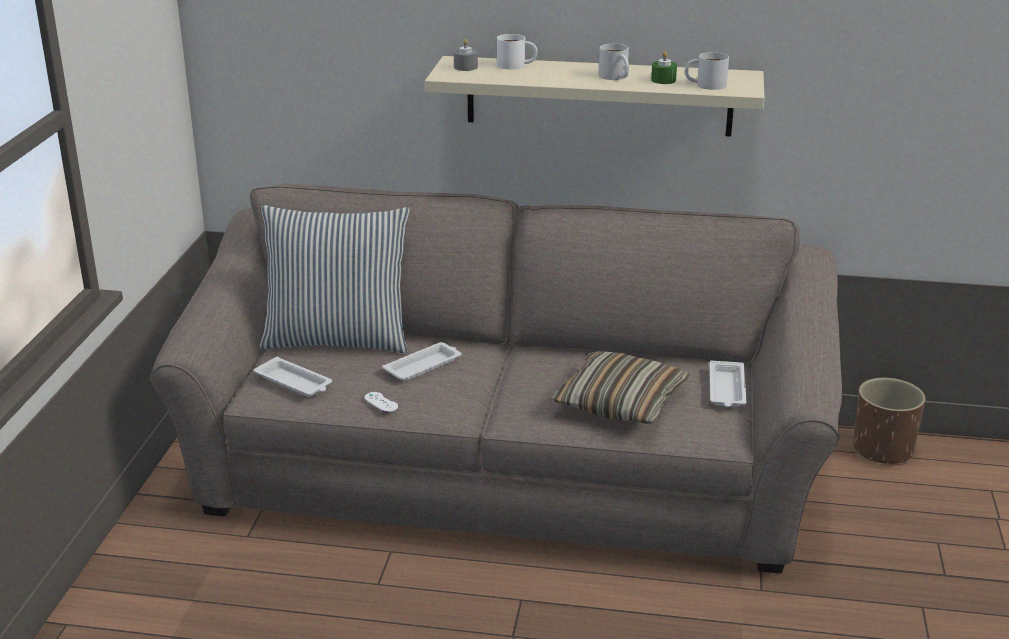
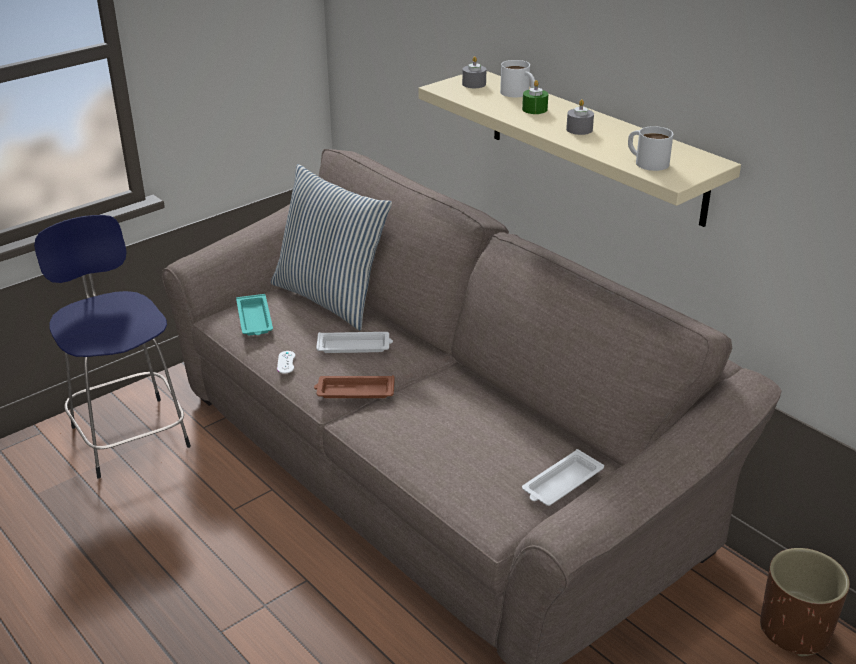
camera: 40 degrees right, 5 degrees up
white tray [254,356,332,397] -> turquoise tray [236,294,273,335]
pillow [552,351,690,424] -> none
white mug [599,44,629,80] -> grey candle [566,99,594,135]
green candle [651,51,677,84] -> green candle moved to [522,80,548,114]
none -> blue stool [34,215,191,479]
none -> brown tray [314,375,395,398]

